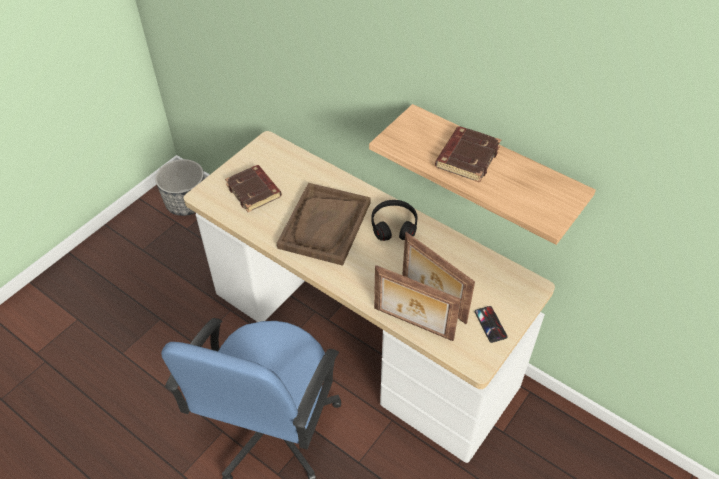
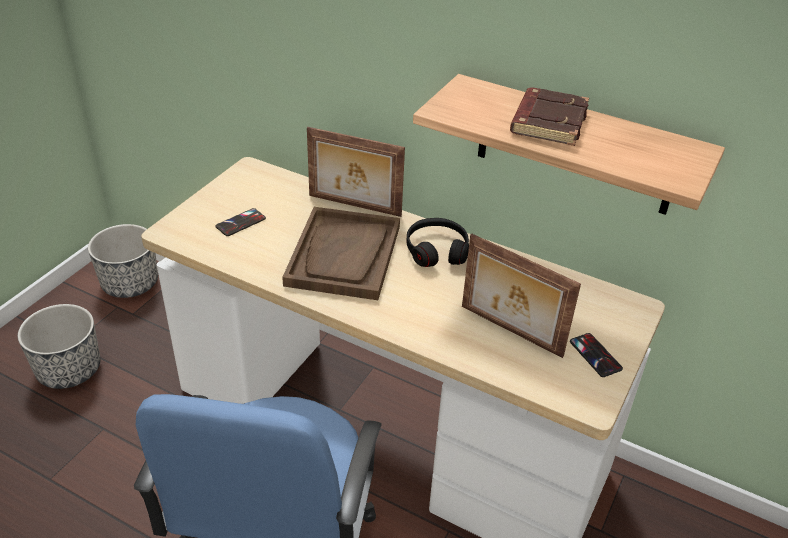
camera: 10 degrees left, 10 degrees down
brown book [225,165,282,212] -> phone [215,208,266,236]
picture frame [374,265,461,341] -> picture frame moved to [307,127,405,217]
none -> planter [18,304,101,389]

